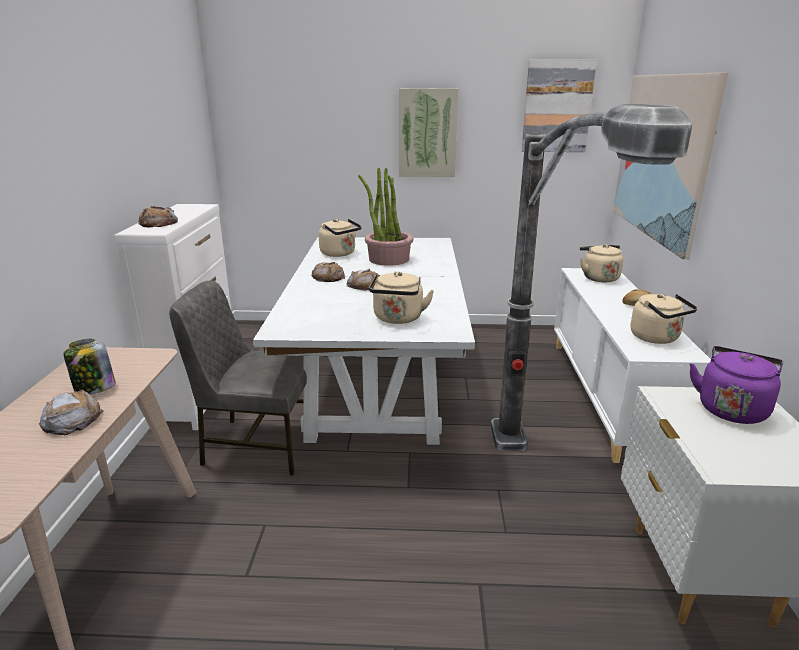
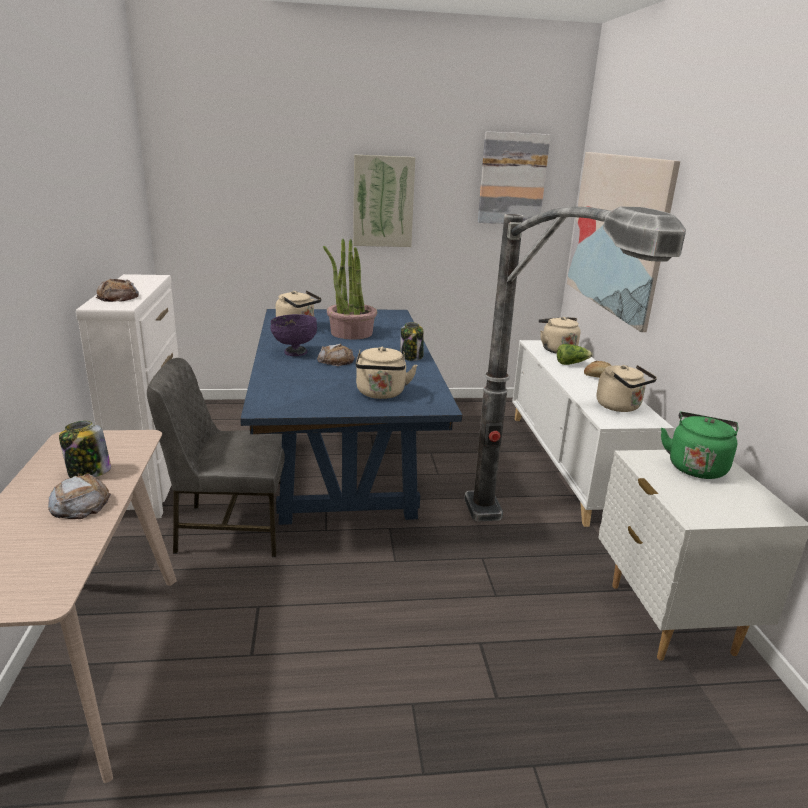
camera: 10 degrees left, 0 degrees up
white dining table [253,237,475,445] -> blue dining table [240,309,462,525]
bread [311,262,345,282] -> purple bowl [270,314,317,356]
purple kettle [690,346,783,424] -> green kettle [661,412,739,479]
none -> jar [401,322,424,361]
none -> lettuce [557,344,593,365]

